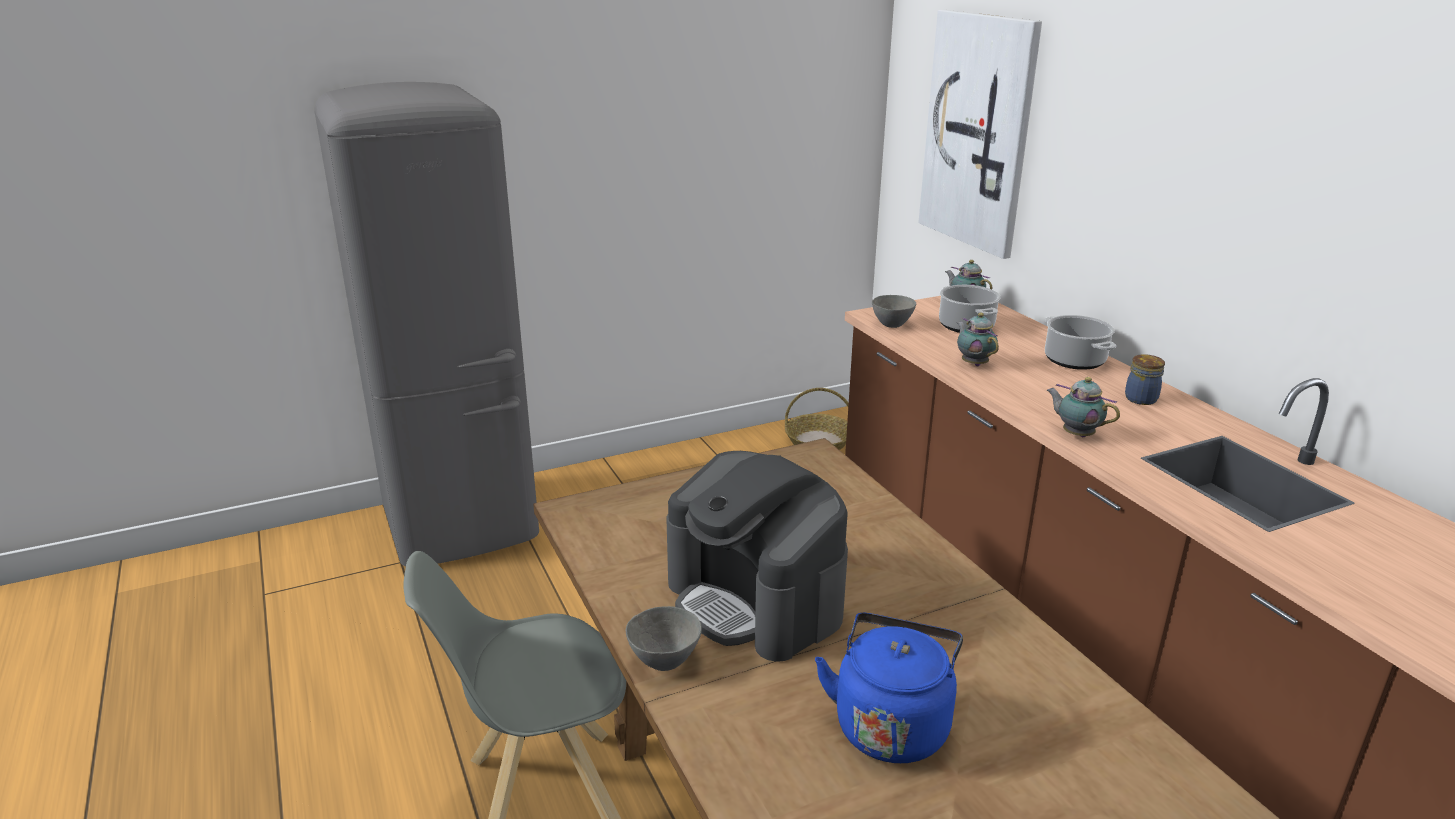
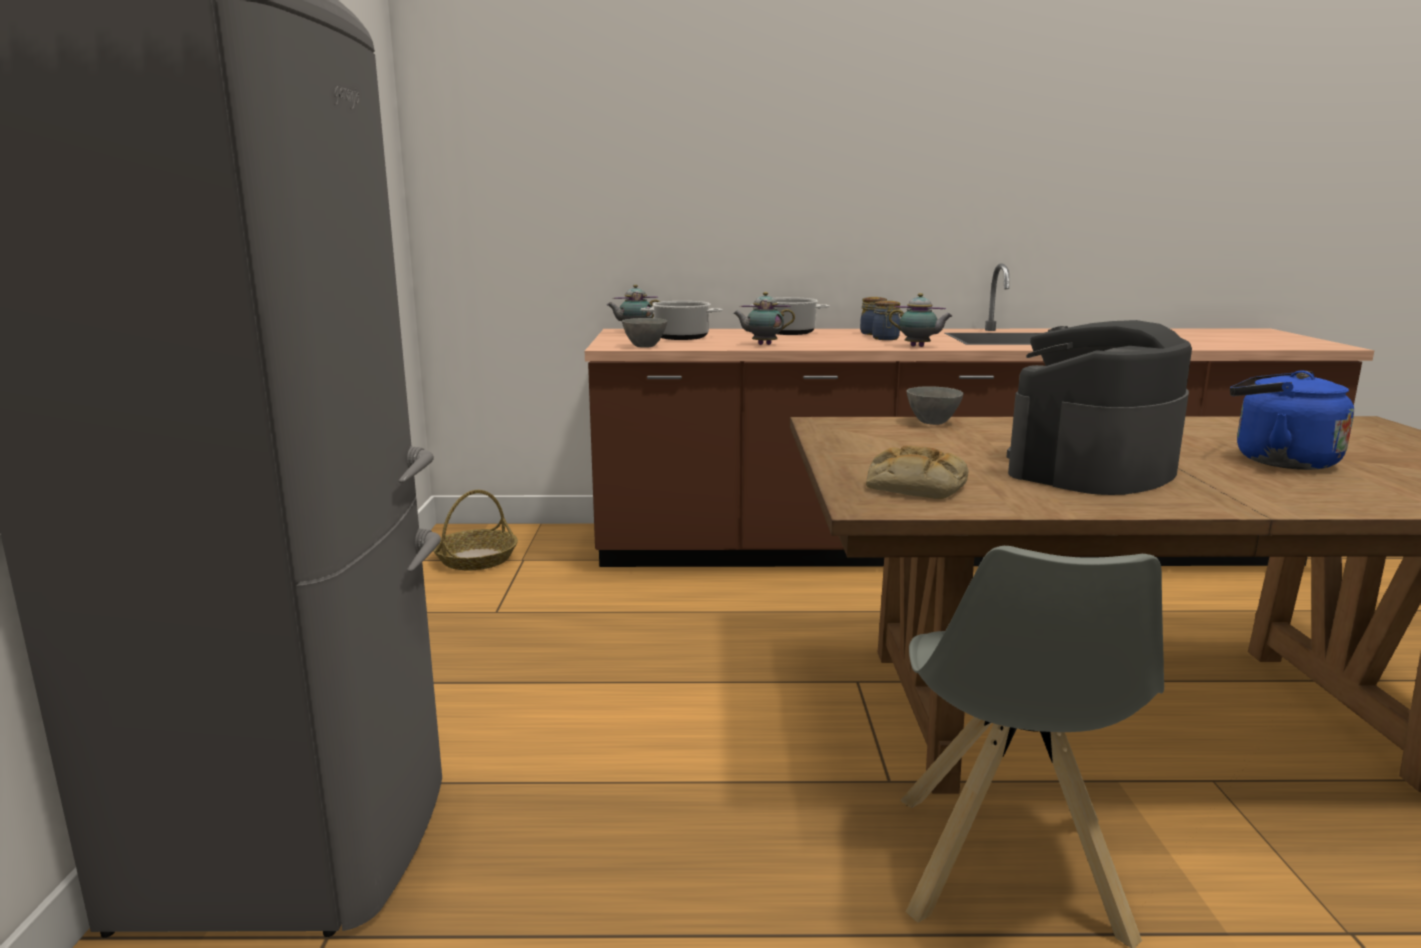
camera: 65 degrees left, 10 degrees down
grey bowl [626,606,702,671] -> grey bowl moved to [906,386,964,425]
coffee machine [666,451,848,662] -> coffee machine turned 150 degrees clockwise [1006,320,1192,495]
picture [918,10,1042,259] -> none
teapot [1047,377,1120,437] -> teapot turned 135 degrees counterclockwise [889,293,952,347]
none -> bread [866,446,969,499]
none -> jar [872,300,900,340]

